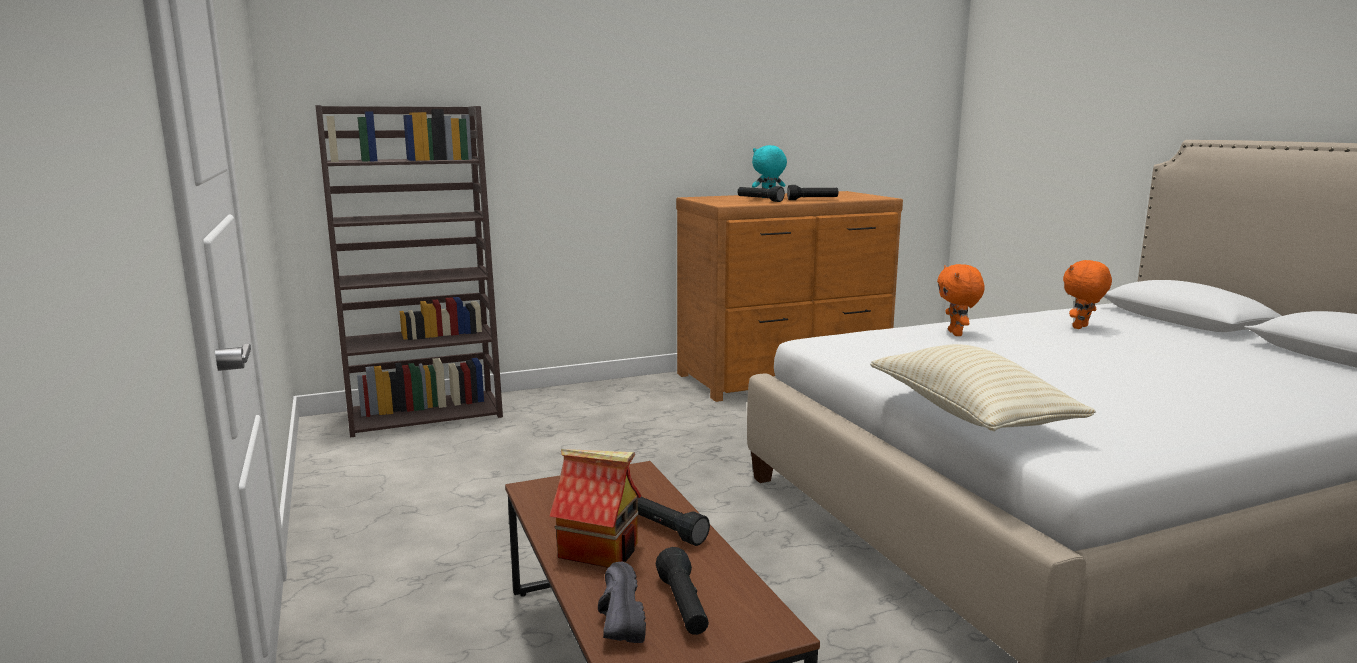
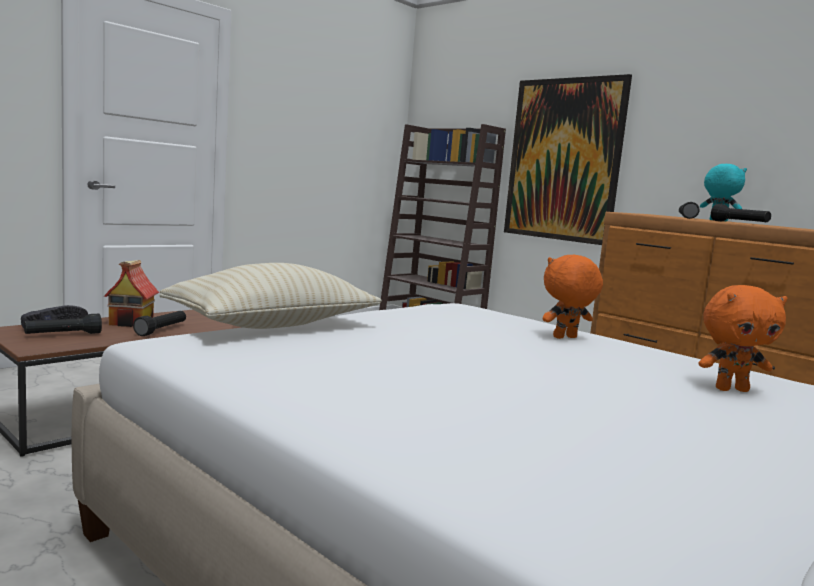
camera: 65 degrees right, 5 degrees down
orange plush toy [1063,260,1112,329] -> orange plush toy turned 150 degrees clockwise [698,285,787,392]
none -> picture [504,74,632,245]

